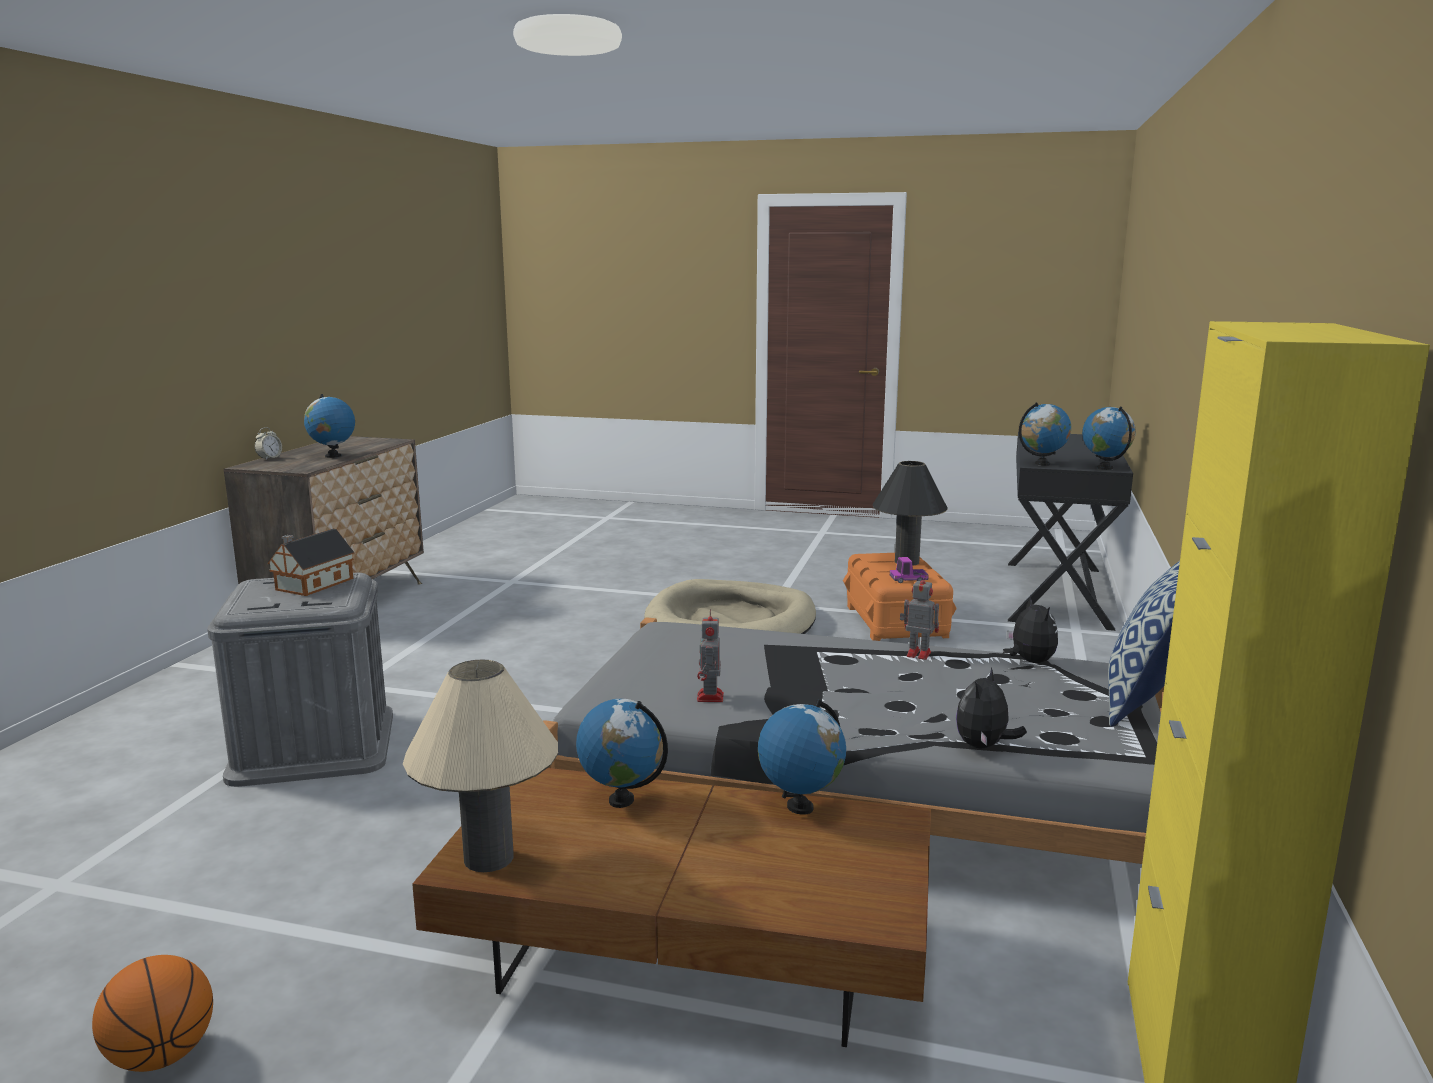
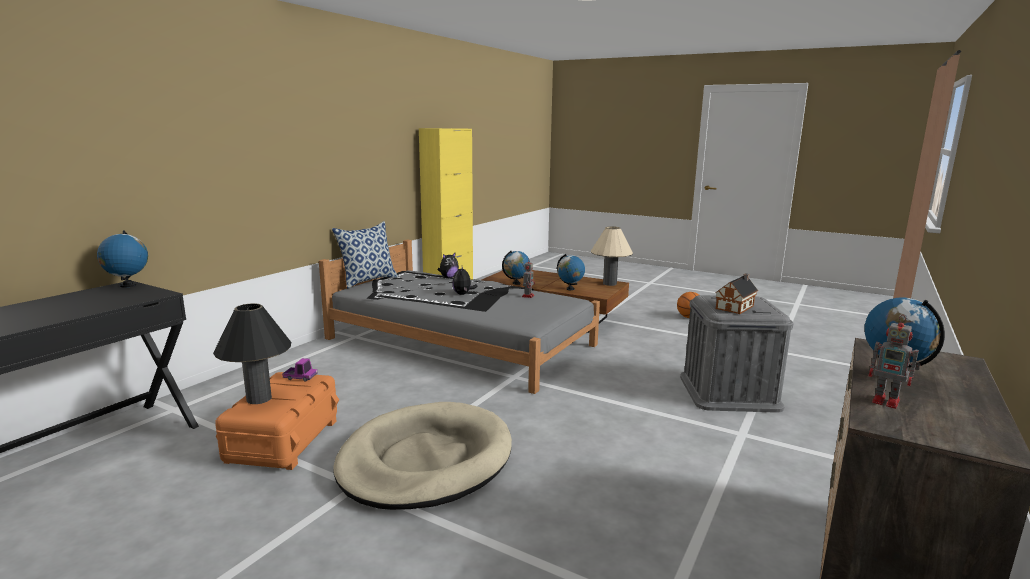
camera: 165 degrees left, 0 degrees up
alarm clock [255,427,282,460] -> none
toy robot [900,573,939,660] -> toy robot moved to [869,315,921,409]
plush toy [1007,596,1058,663] -> plush toy moved to [452,267,477,295]
globe [1019,402,1071,466] -> none

